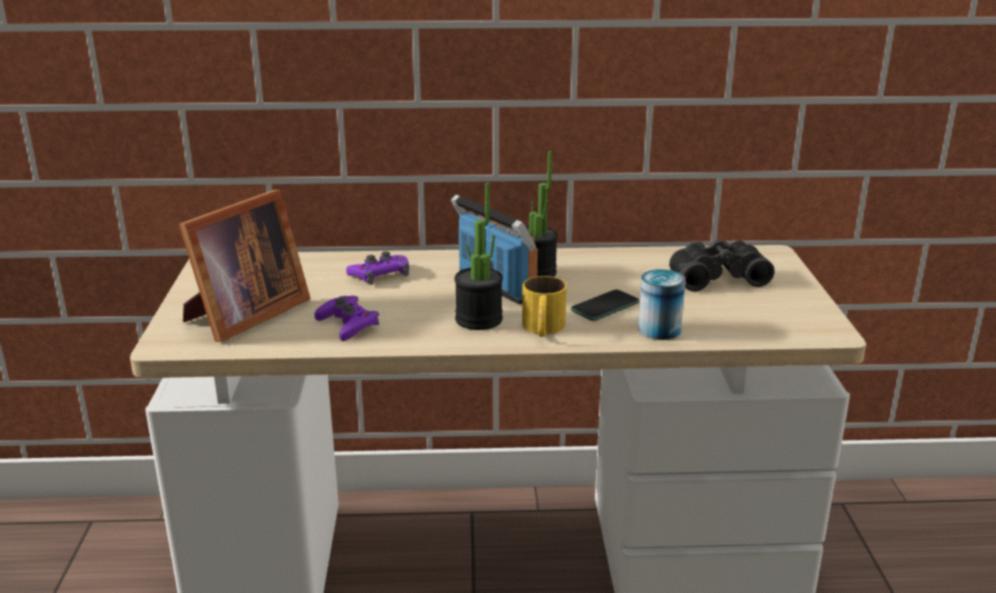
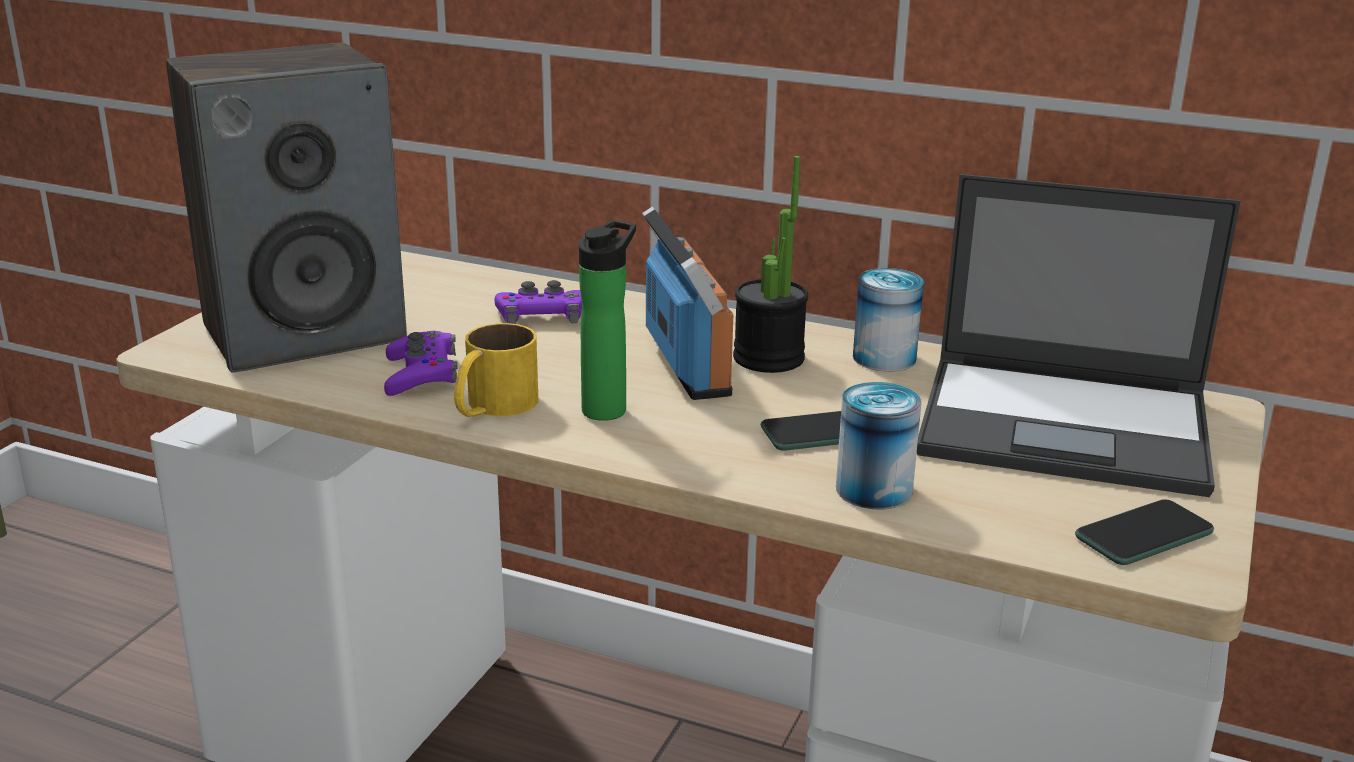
camera: 25 degrees right, 0 degrees up
picture frame [179,189,310,342] -> speaker [166,43,407,373]
potted plant [455,183,503,330] -> bottle [579,220,636,421]
yellow mug [522,276,567,337] -> yellow mug moved to [454,323,538,417]
black binoculars [669,240,775,291] -> laptop [917,174,1240,497]
none -> can [853,268,924,371]
none -> phone [1075,499,1214,565]

